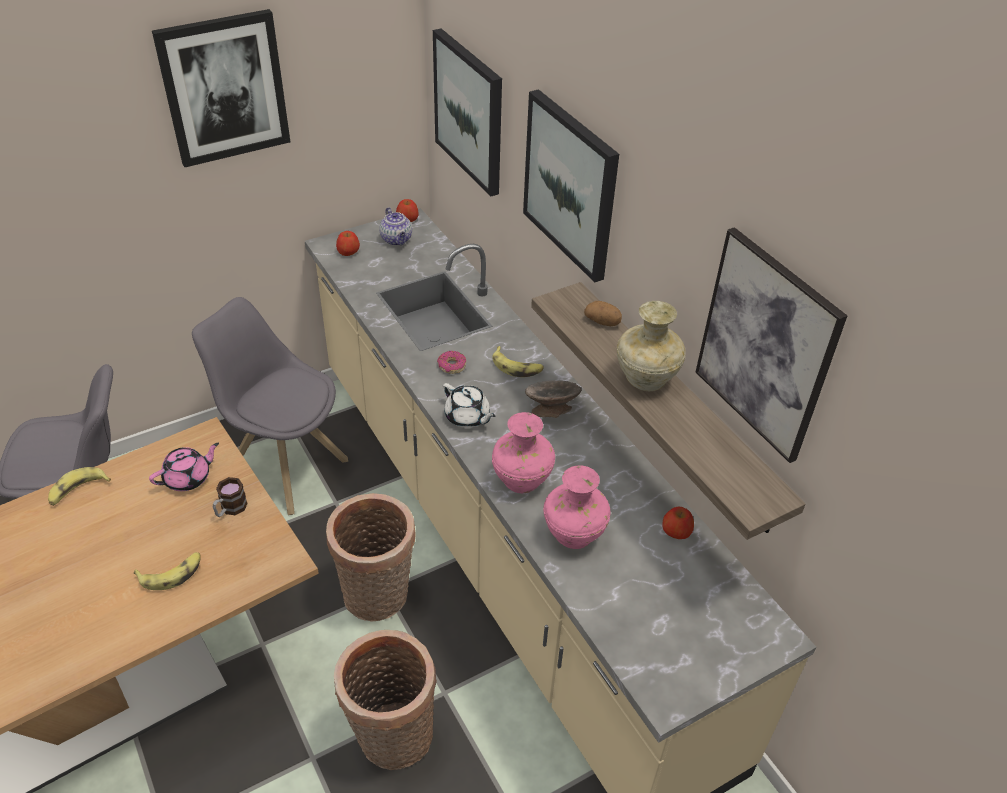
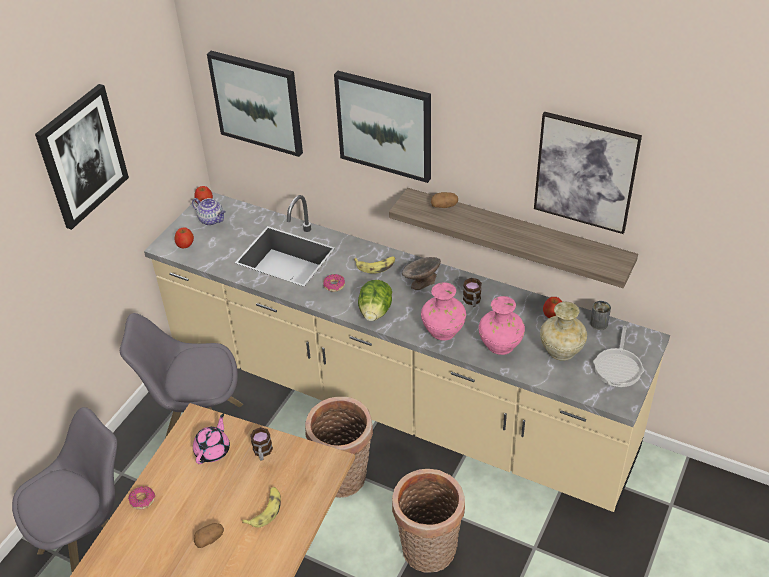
camera: 30 degrees left, 0 degrees up
banana [48,467,111,506] -> donut [128,486,155,510]
white teapot [443,383,495,428] -> lettuce [358,280,392,321]
beige vase [617,301,686,391] -> beige vase moved to [540,302,587,361]
none -> potato [194,523,224,548]
none -> mug [463,278,482,307]
none -> can [590,301,611,330]
none -> frying pan [593,326,645,387]

